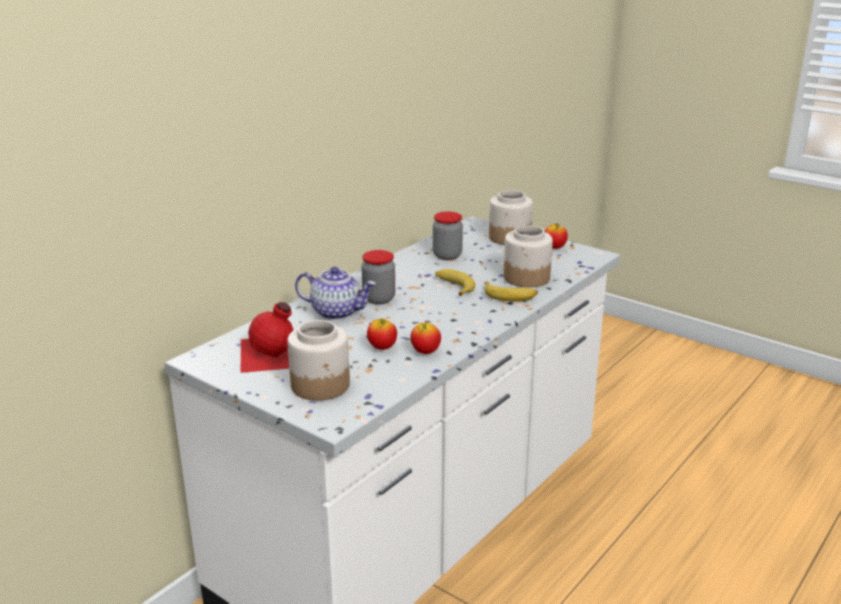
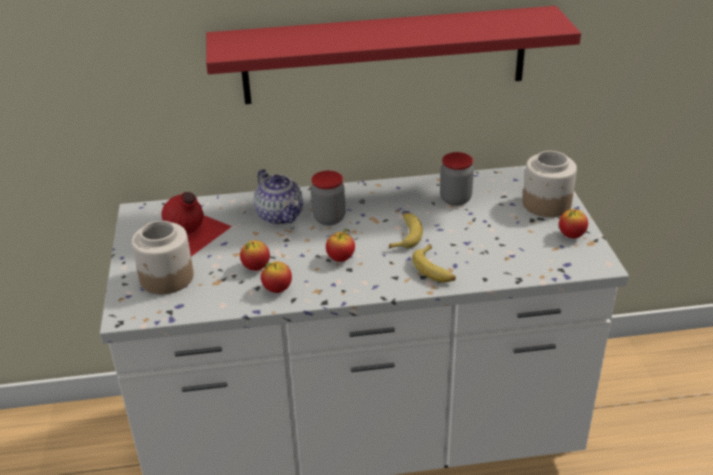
camera: 45 degrees right, 10 degrees up
jar [503,225,553,287] -> none
none -> red shelf [206,6,581,104]
none -> apple [326,229,355,262]

